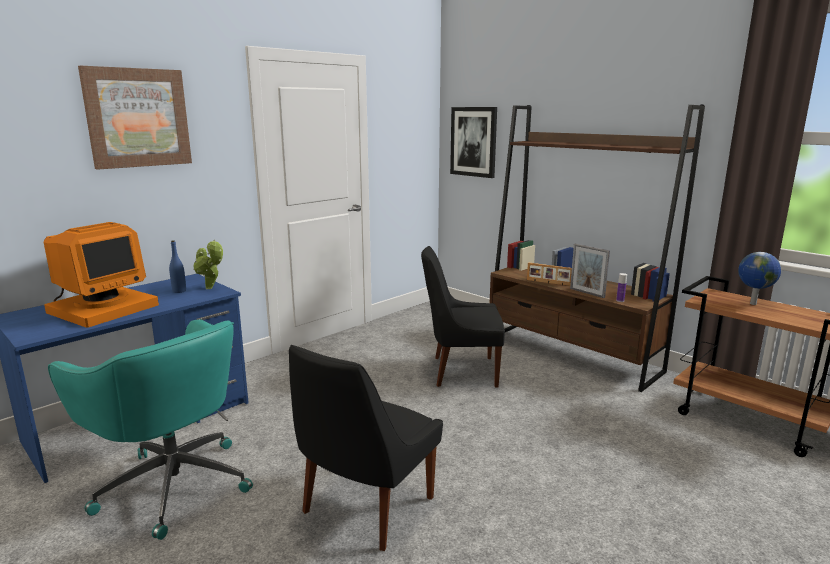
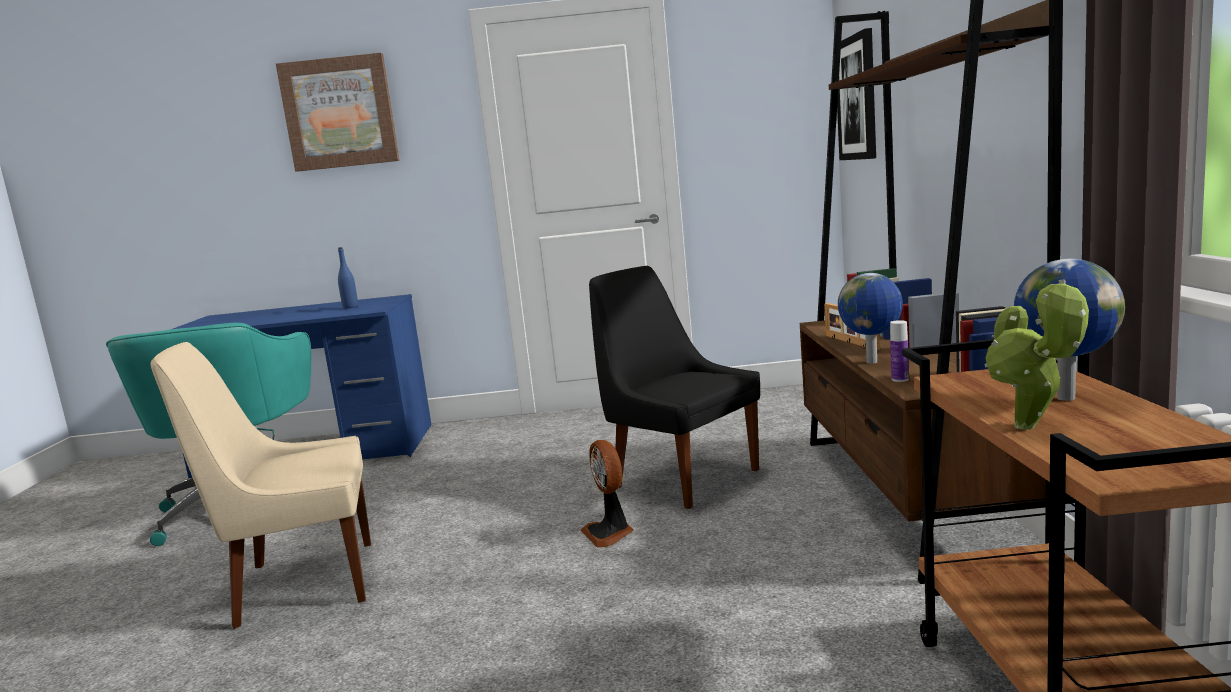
camera: 45 degrees right, 5 degrees down
monitor [44,222,159,328] -> none
potted plant [194,240,223,289] -> potted plant moved to [984,279,1089,429]
black chair [289,345,443,551] -> beige chair [151,342,371,629]
picture frame [570,243,610,298] -> globe [838,273,903,364]
none -> fan [580,440,634,547]

